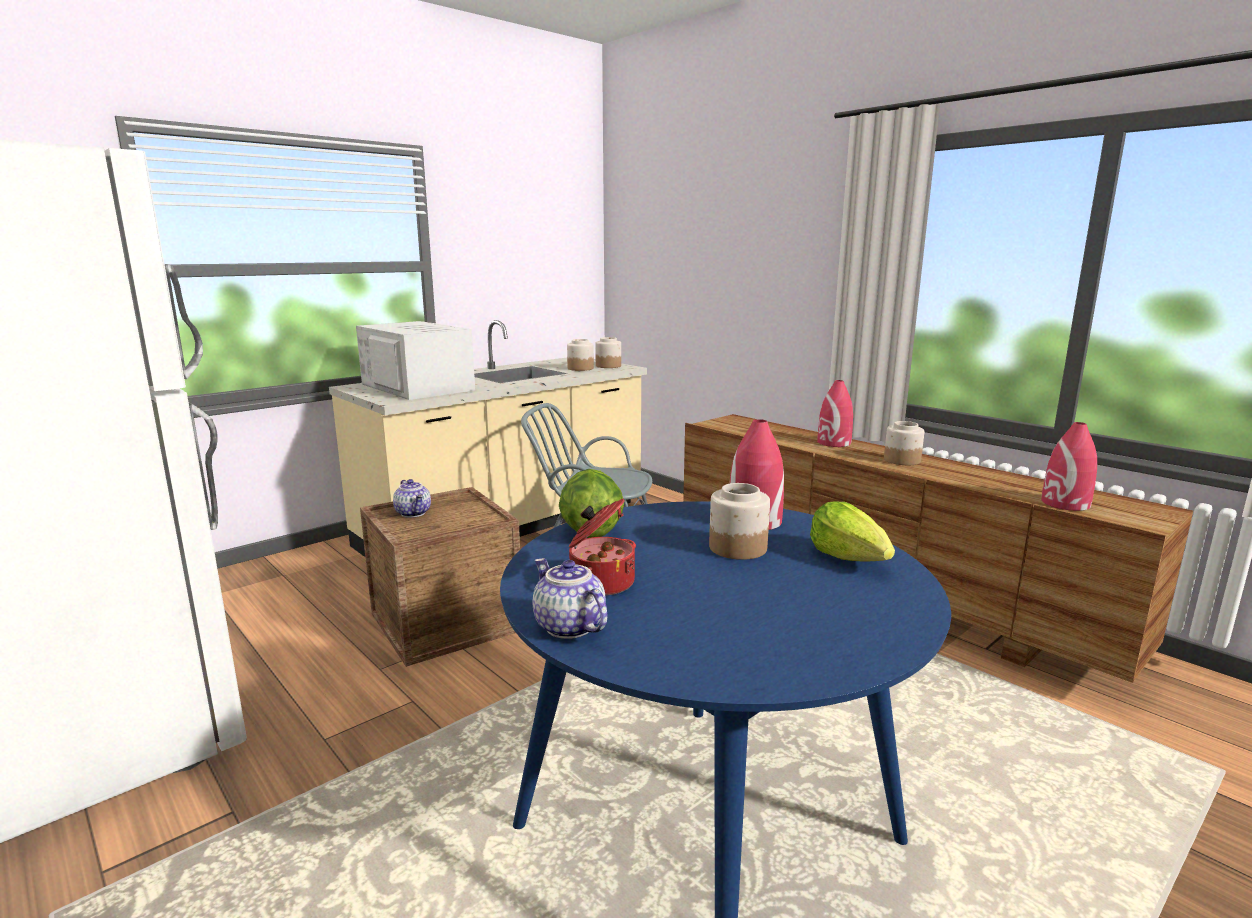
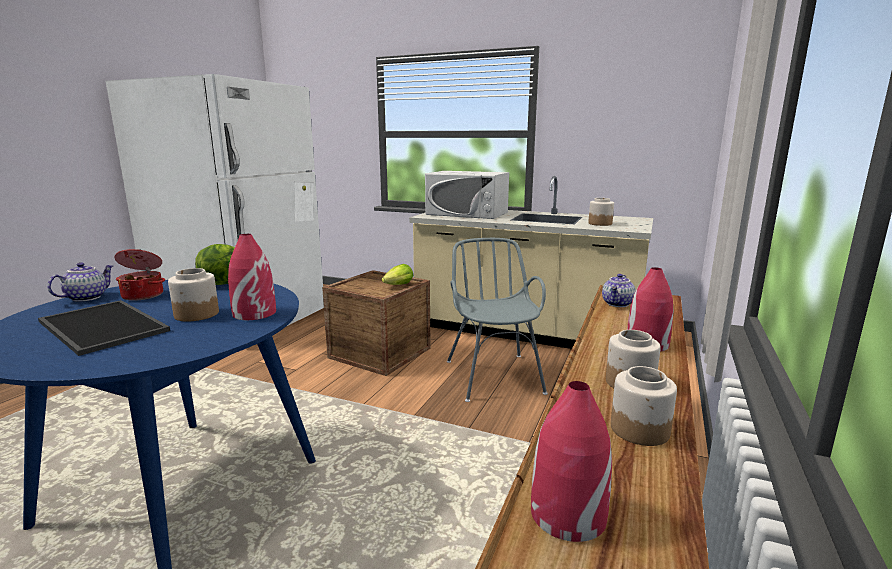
camera: 65 degrees right, 0 degrees up
white microwave [356,321,475,400] -> white microwave turned 90 degrees clockwise [425,171,509,219]
teapot [393,479,431,518] -> teapot moved to [602,274,636,307]
jar [595,337,621,368] -> jar moved to [611,366,677,446]
lettuce [810,501,895,561] -> lettuce moved to [381,264,413,285]
none -> tray [38,300,170,356]

